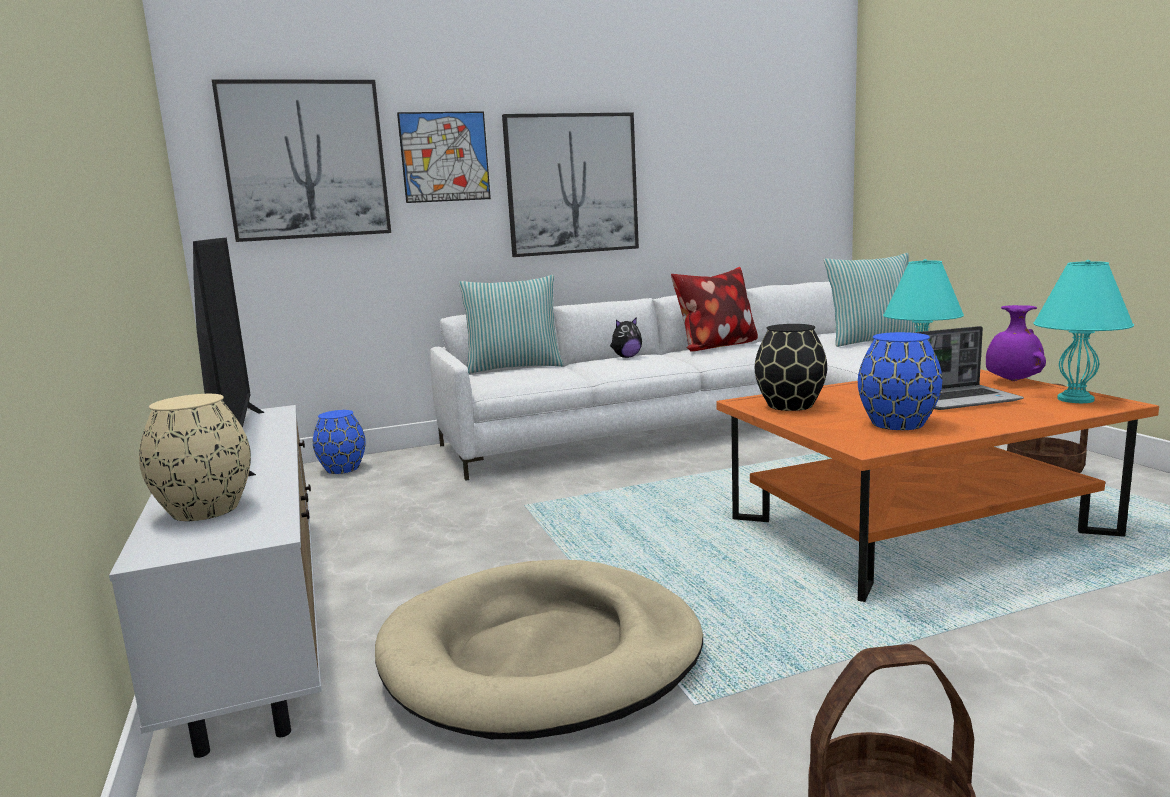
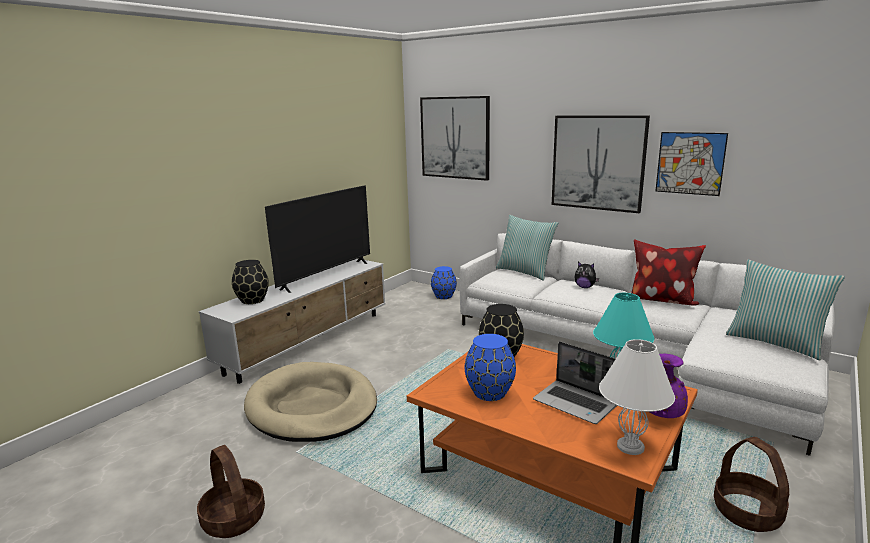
camera: 55 degrees right, 5 degrees up
beige vase [139,394,251,521] -> black vase [232,260,269,304]
picture [397,111,491,203] -> picture moved to [656,132,728,196]
turquoise table lamp [1034,260,1134,403] -> white table lamp [599,339,675,455]

